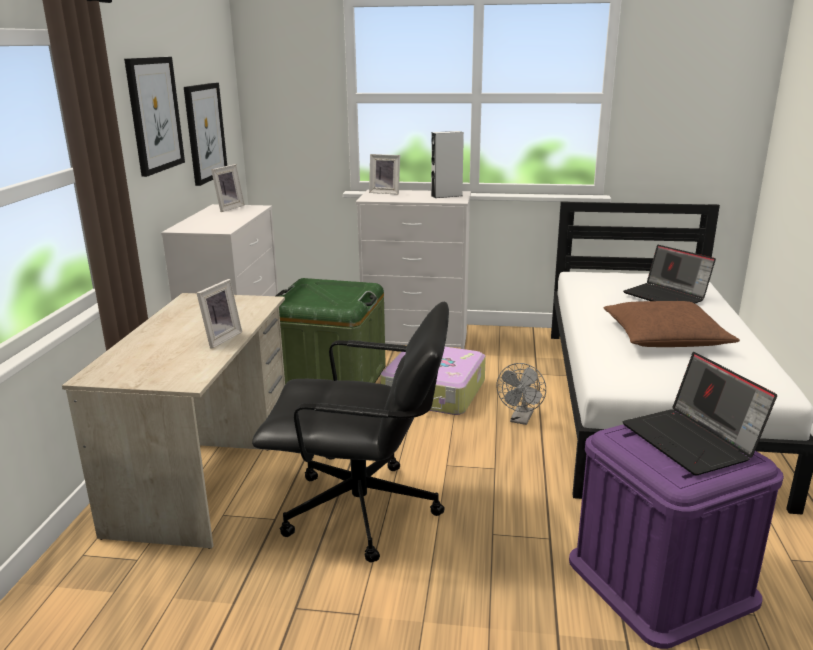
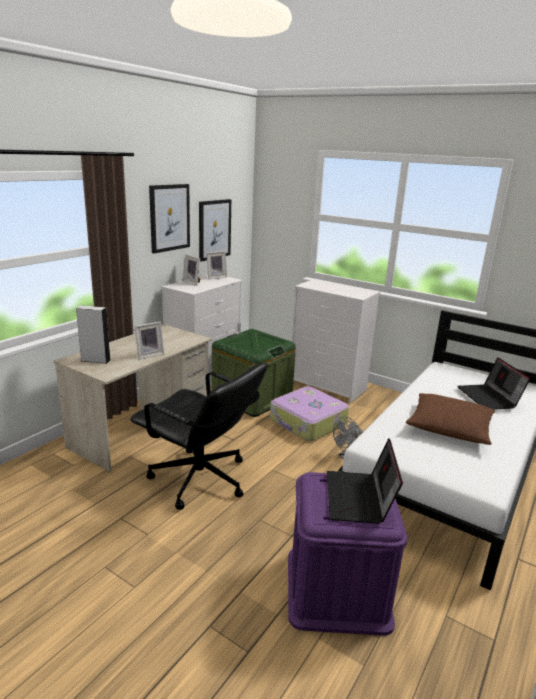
camera: 25 degrees right, 0 degrees up
picture frame [369,154,400,195] -> picture frame moved to [183,254,200,286]
grey speaker [431,131,464,198] -> grey speaker moved to [76,305,110,364]

